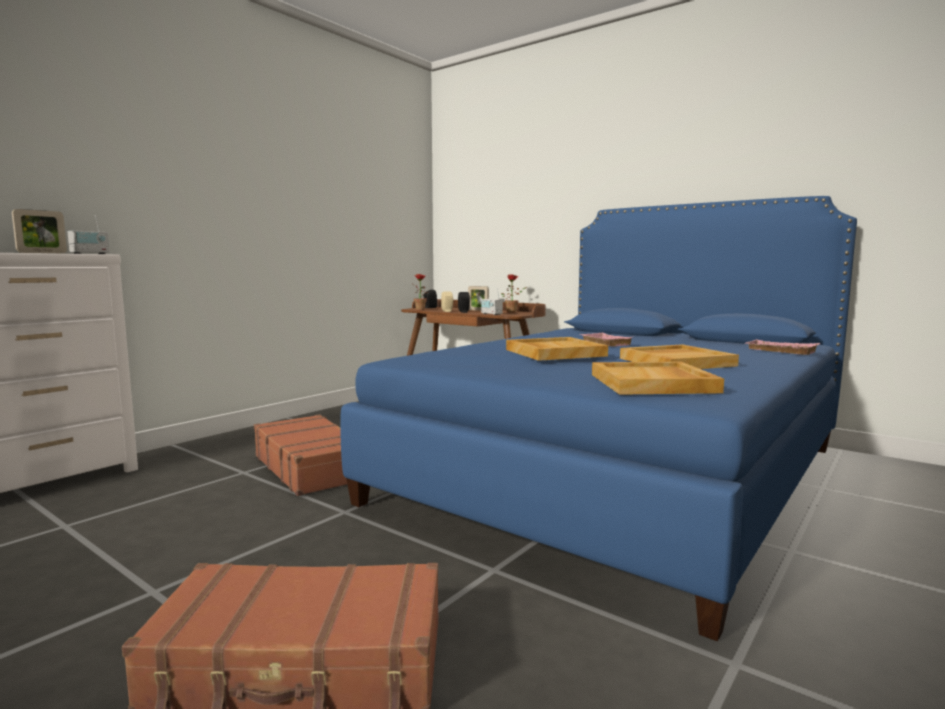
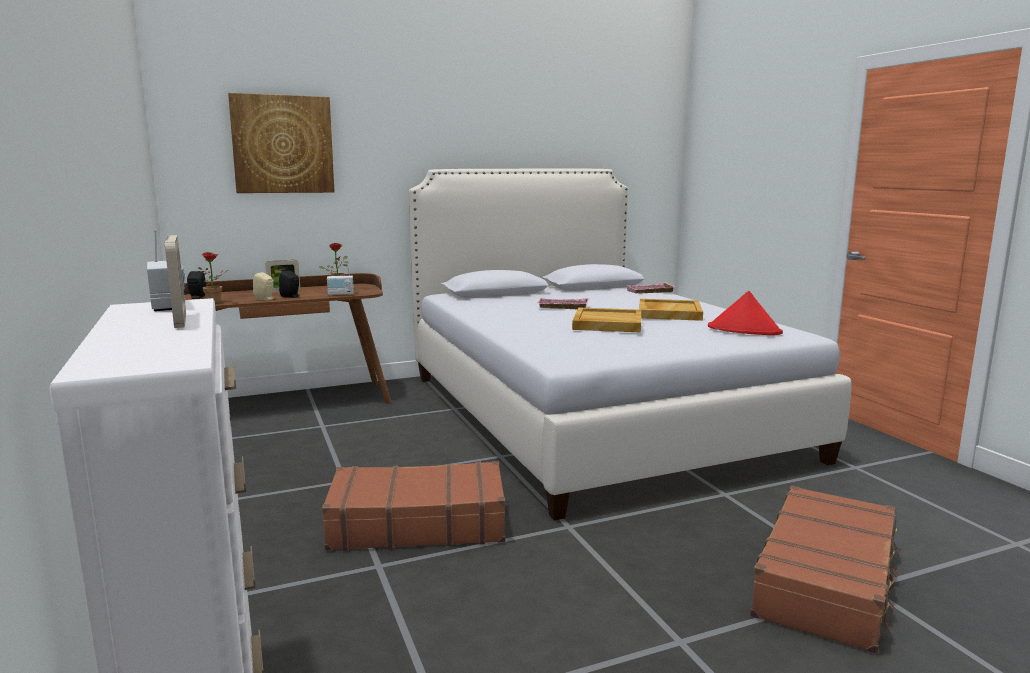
camera: 60 degrees left, 5 degrees up
blue bed [340,196,857,642] -> white bed [409,169,852,521]
beige tray [592,362,724,395] -> red hat [708,291,783,335]
none -> picture [228,93,335,193]

